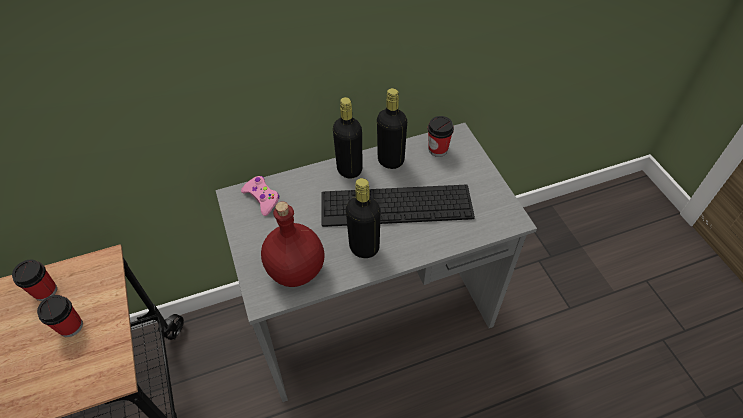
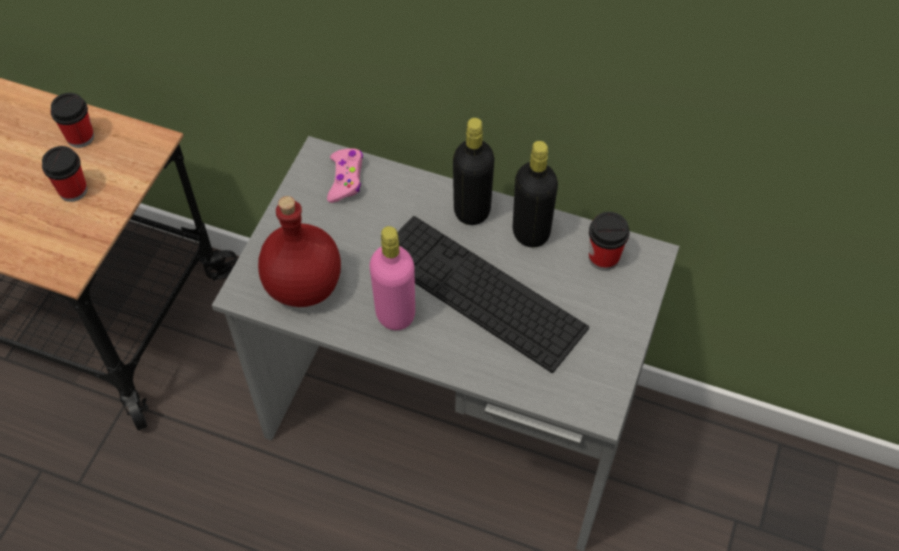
camera: 40 degrees right, 5 degrees up
black bottle [346,178,381,258] -> pink bottle [370,226,415,330]

